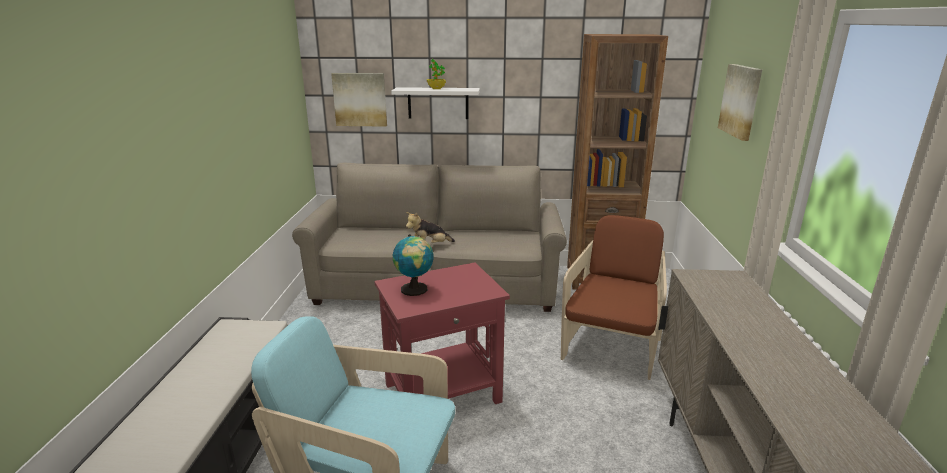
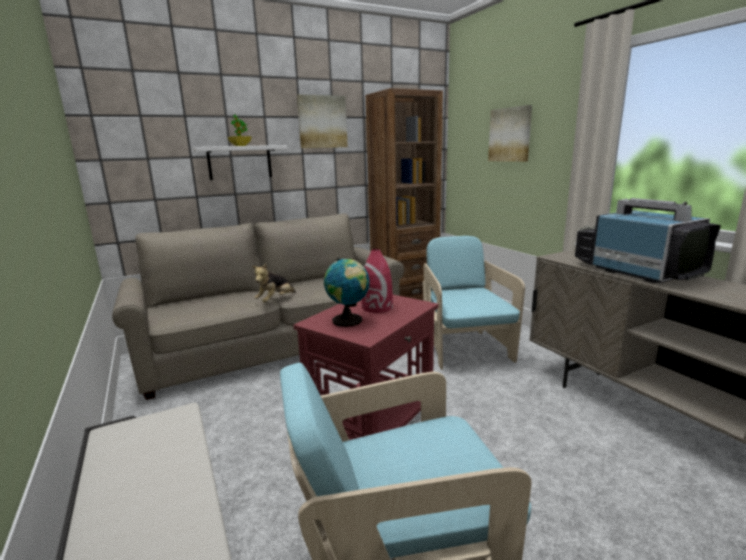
camera: 30 degrees left, 5 degrees down
picture [331,73,387,127] -> picture moved to [297,94,348,148]
brown armchair [561,215,667,380] -> turquoise armchair [423,236,525,370]
none -> red vase [361,249,393,313]
none -> television [574,198,721,283]

